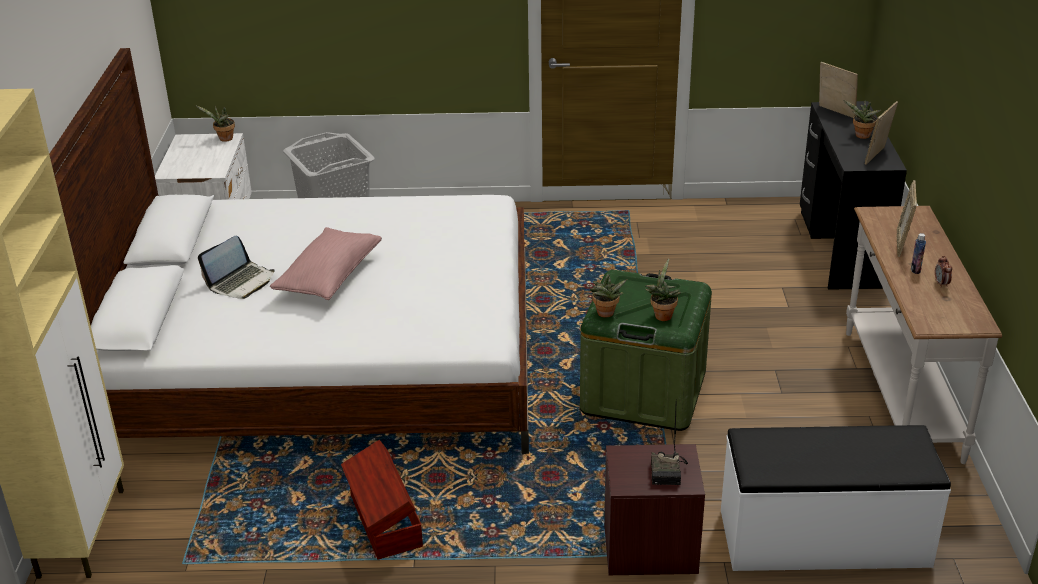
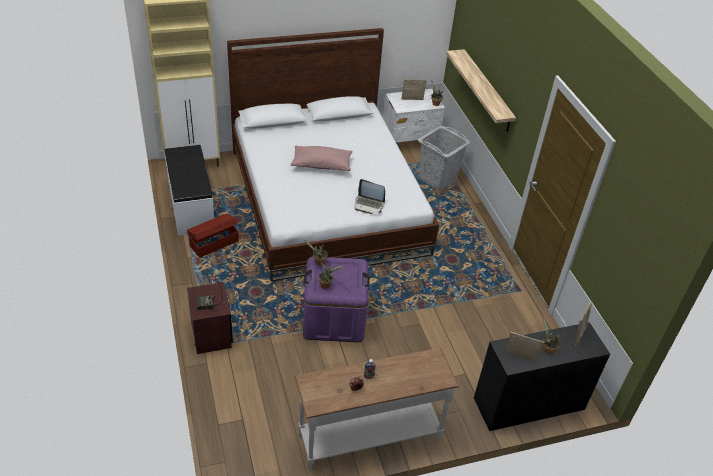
camera: 70 degrees right, 10 degrees up
laptop [198,236,275,299] -> laptop moved to [355,179,385,214]
green storage box [580,270,712,431] -> purple storage box [303,256,370,342]
white bench [721,425,951,571] -> white bench moved to [164,145,214,236]
picture frame [897,180,917,257] -> picture frame moved to [401,79,427,100]
none -> shelf [446,49,516,132]

